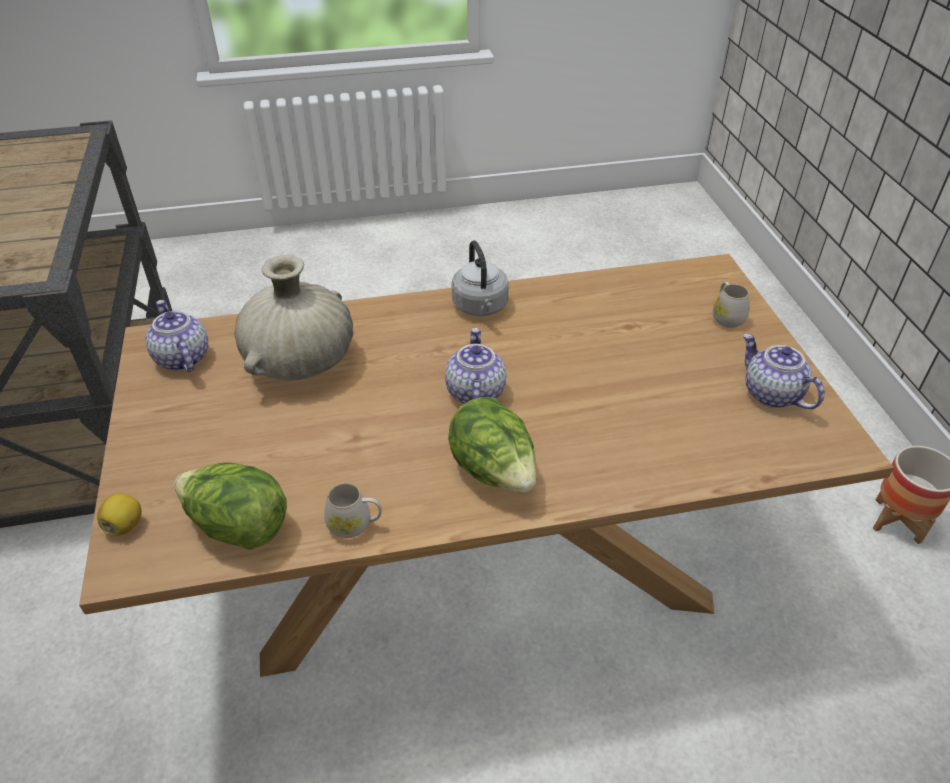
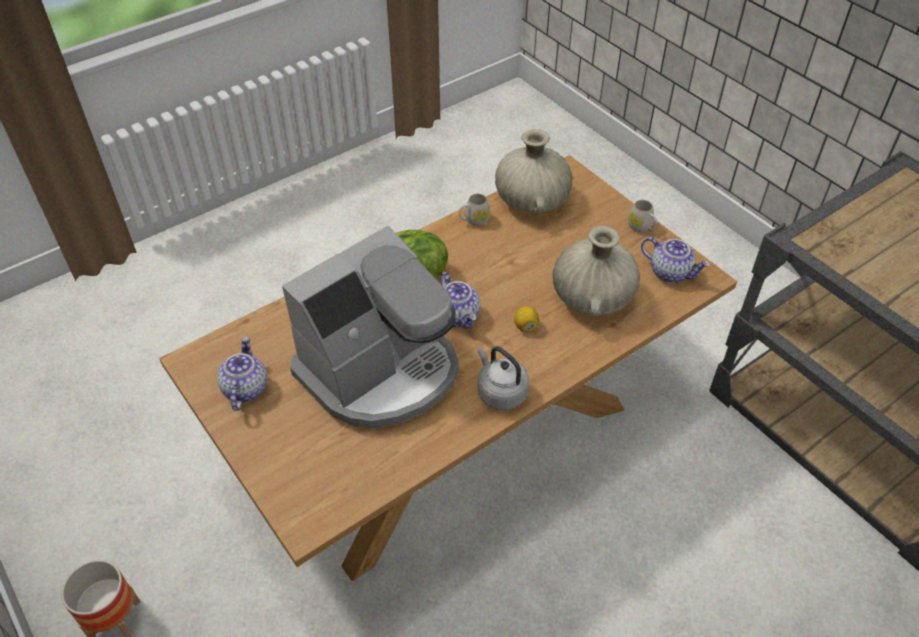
camera: 155 degrees right, 5 degrees up
lemon [97,493,142,536] -> lemon moved to [514,306,540,332]
lettuce [174,463,287,550] -> beige vase [495,129,573,213]
white mug [713,282,750,328] -> white mug moved to [628,200,657,232]
teapot [743,334,825,409] -> teapot turned 120 degrees counterclockwise [217,337,267,411]
none -> coffee machine [282,226,459,429]

